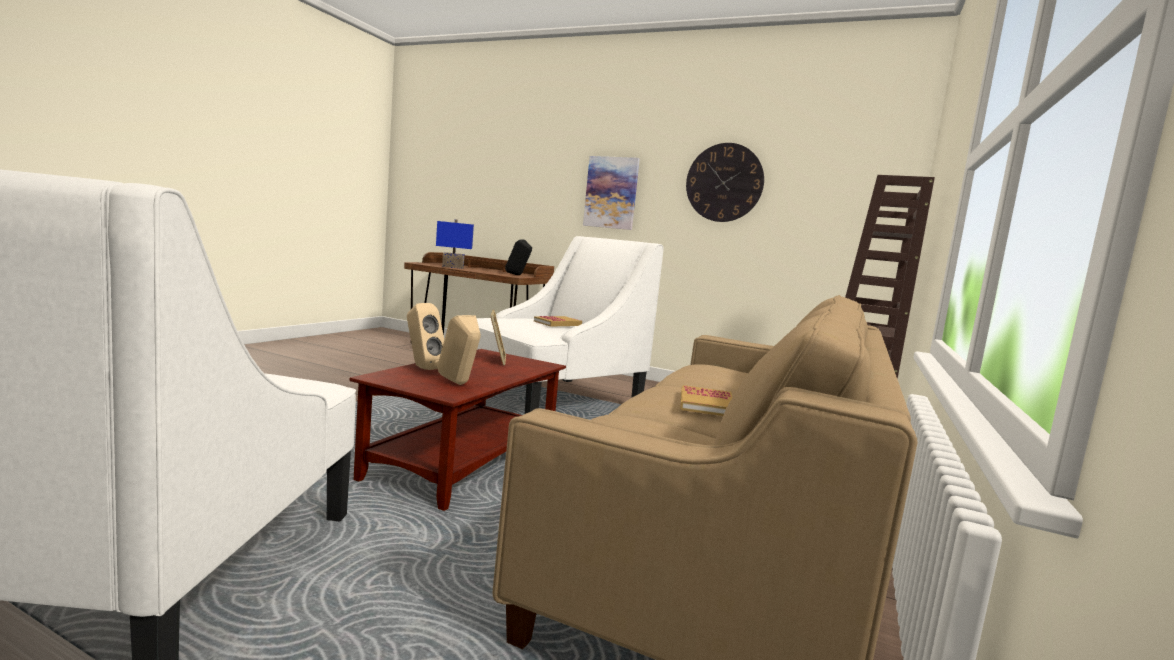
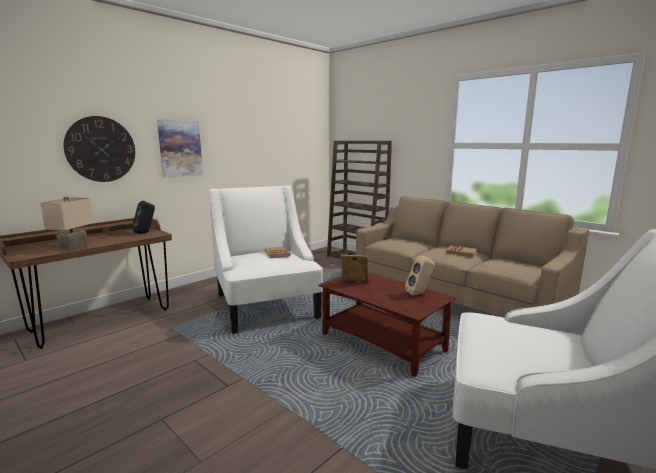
camera: 70 degrees left, 5 degrees up
beige speaker [407,303,444,370] -> none
blue table lamp [436,219,474,269] -> beige table lamp [40,196,94,250]
wall clock [686,143,764,222] -> wall clock moved to [63,116,135,182]

